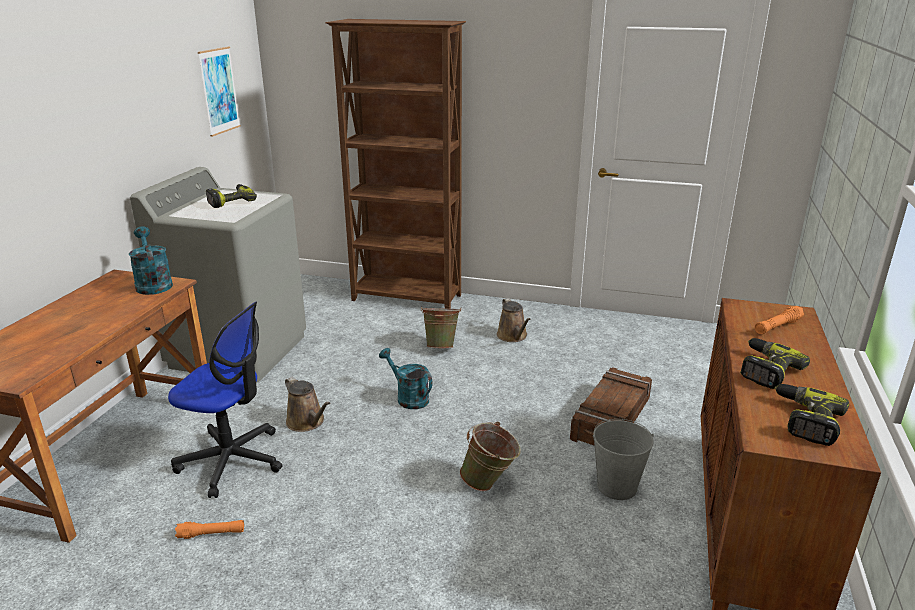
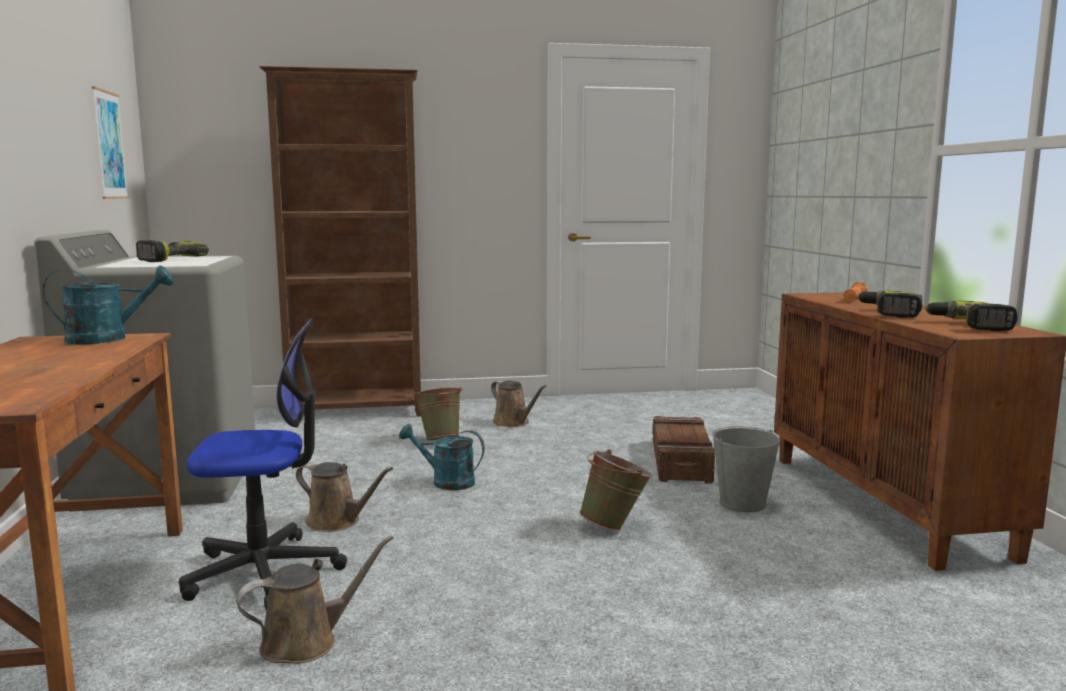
camera: 25 degrees left, 15 degrees down
turquoise watering can [129,226,173,295] -> turquoise watering can turned 120 degrees clockwise [43,266,174,344]
orange flashlight [175,520,244,539] -> brown watering can [236,535,393,664]

